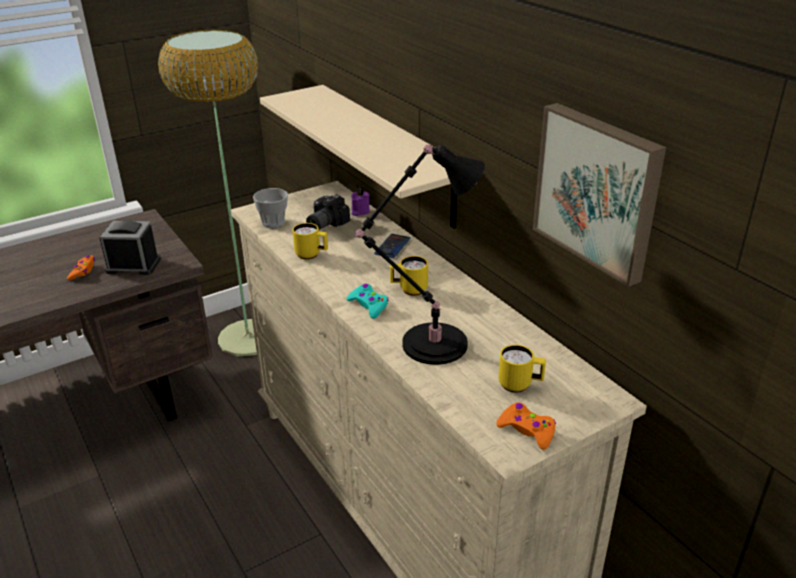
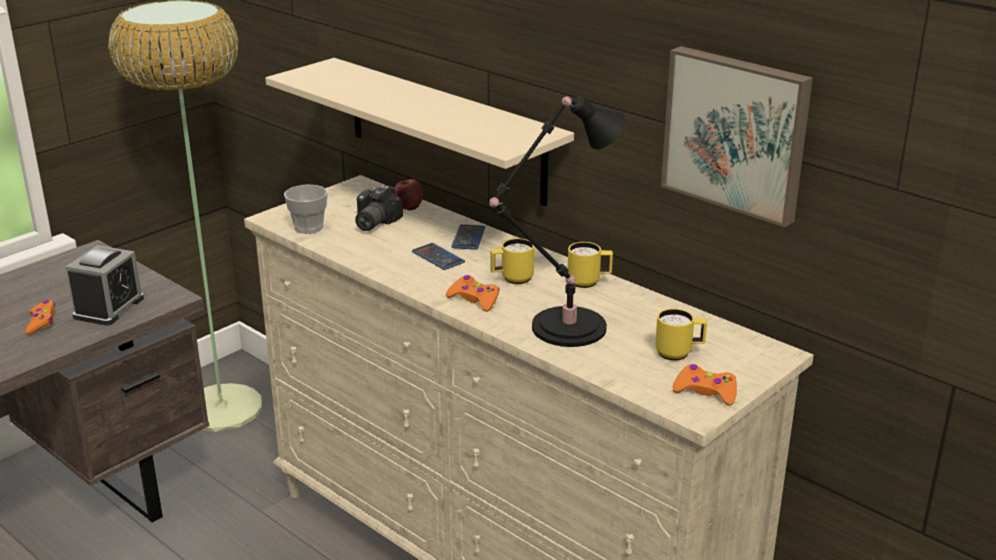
camera: 15 degrees left, 5 degrees down
alarm clock [99,221,161,275] -> alarm clock turned 120 degrees clockwise [66,245,144,326]
yellow mug [292,223,328,260] -> yellow mug moved to [568,242,613,288]
turquoise game controller [347,284,389,319] -> orange game controller [446,275,500,312]
purple candle [351,186,370,216] -> apple [394,179,423,210]
none -> phone [412,243,465,270]

